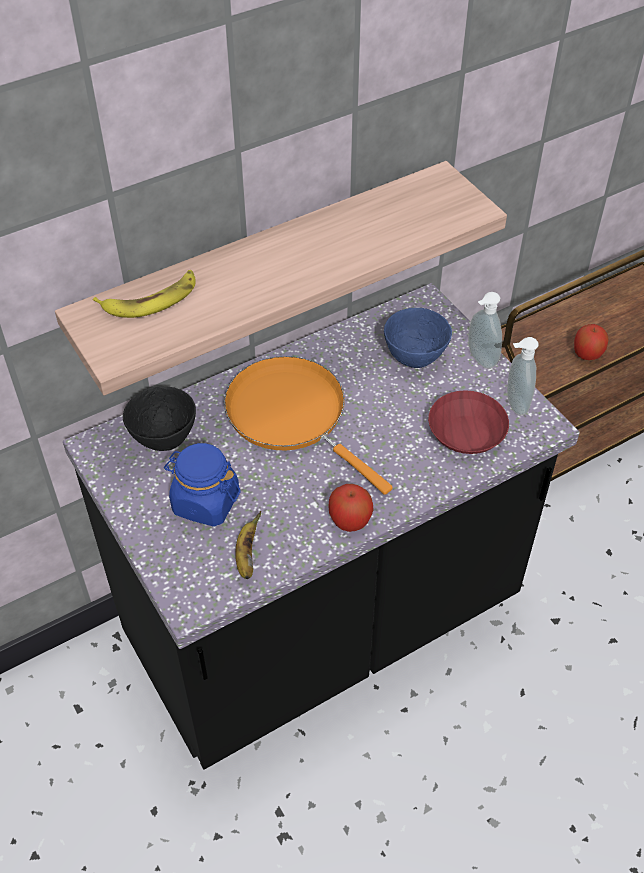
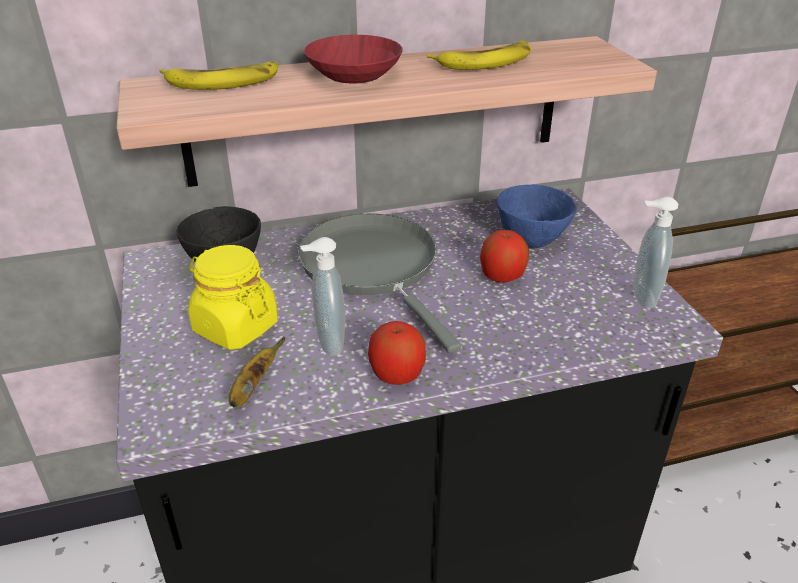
camera: 15 degrees right, 15 degrees down
blue jar [164,443,241,527] -> yellow jar [188,245,278,350]
orange frying pan [224,356,393,495] -> grey frying pan [298,214,461,353]
red bowl [428,390,509,454] -> red bowl moved to [304,35,403,83]
soap dispenser [468,292,502,369] -> soap dispenser moved to [300,237,345,356]
apple [574,324,609,360] -> apple moved to [480,230,529,283]
none -> banana [427,40,531,70]

